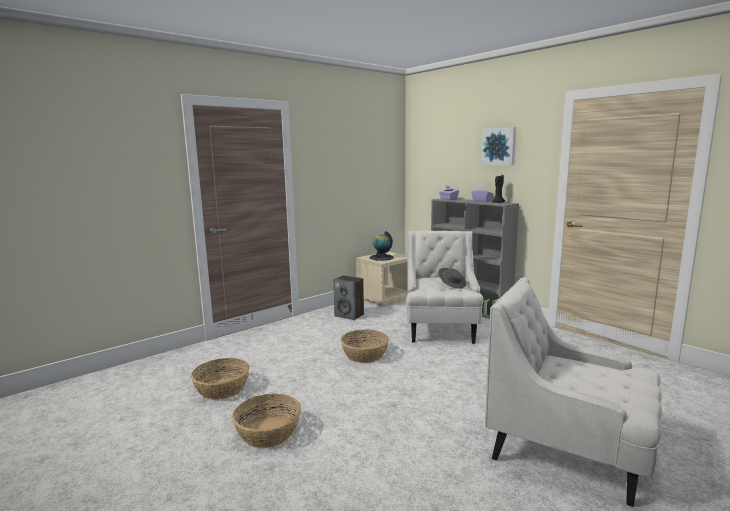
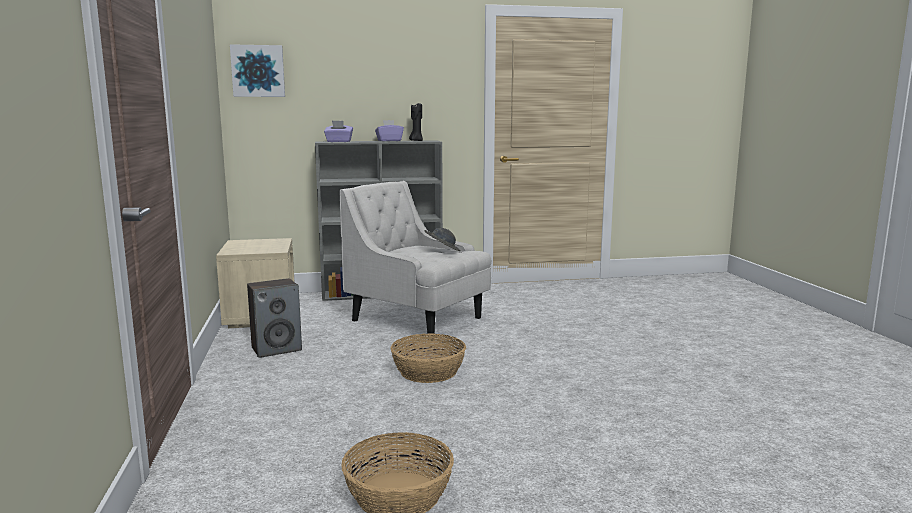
camera: 60 degrees left, 0 degrees up
basket [232,394,301,448] -> none
globe [370,231,394,261] -> none
picture [481,127,516,165] -> picture moved to [230,44,285,97]
white armchair [485,277,662,507] -> none

